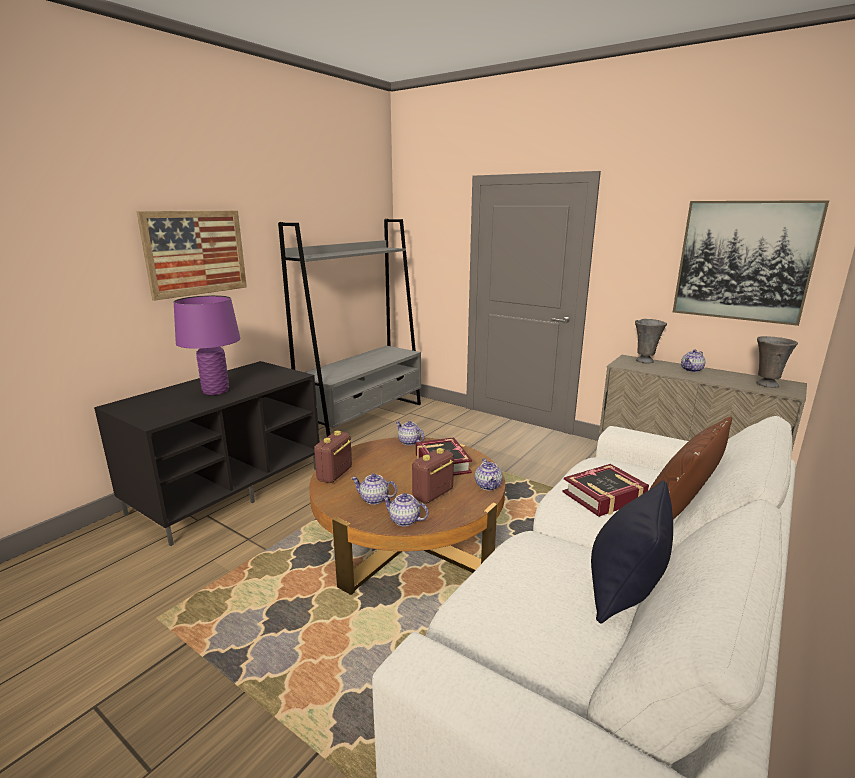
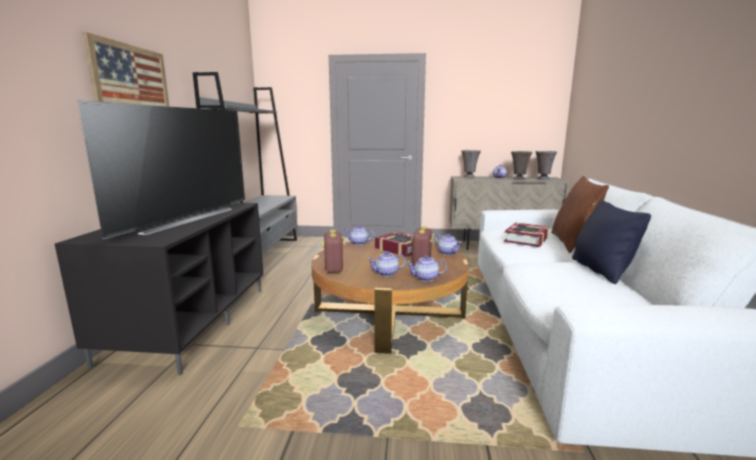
camera: 30 degrees left, 5 degrees down
purple table lamp [174,295,240,395] -> television [78,101,245,239]
picture [673,200,829,326] -> none
none -> grey vase [511,151,533,180]

